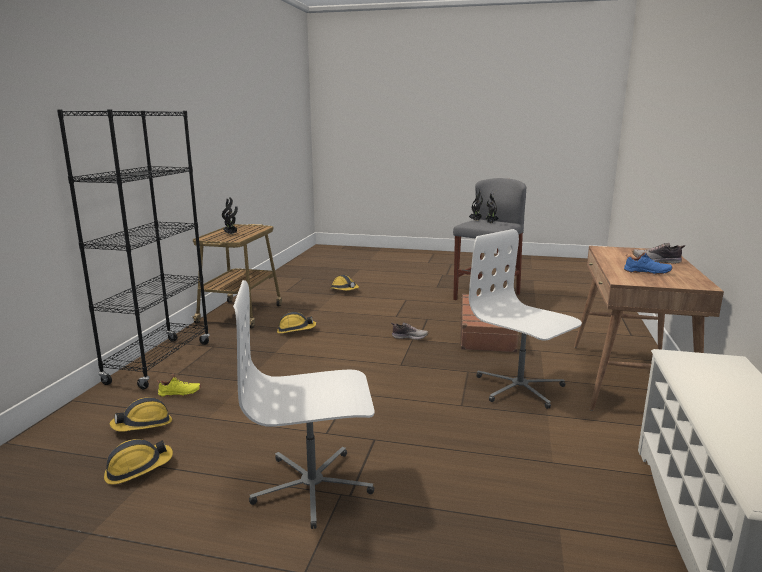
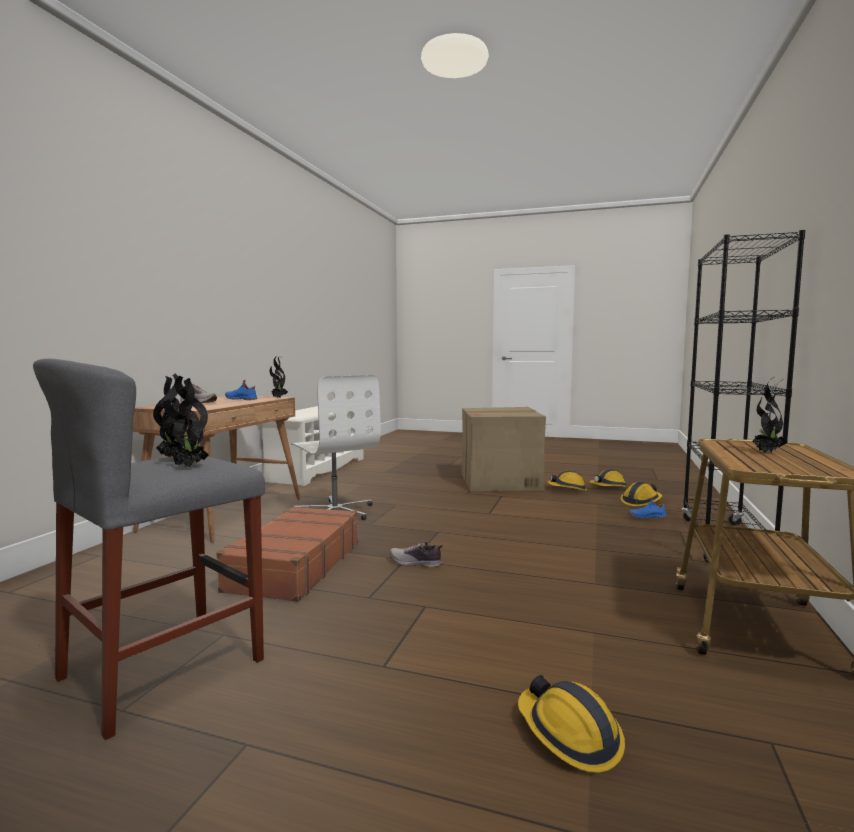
camera: 175 degrees left, 10 degrees down
yellow shoe [157,373,201,397] -> blue shoe [629,497,667,519]
white office chair [233,280,375,529] -> cardboard box [462,407,546,491]
hard hat [277,312,316,333] -> hard hat moved to [547,470,587,491]
none -> potted plant [270,356,288,398]

